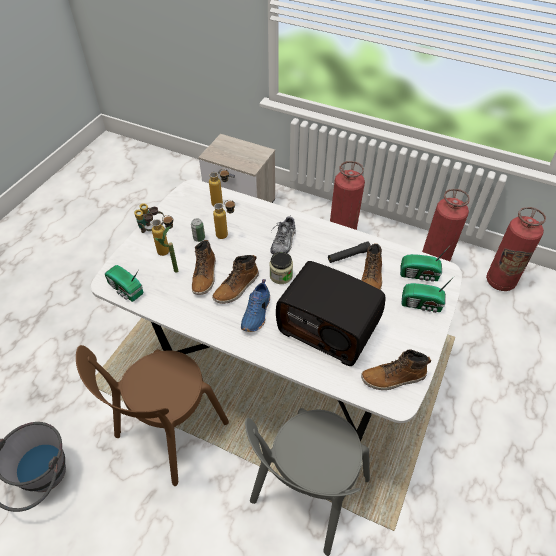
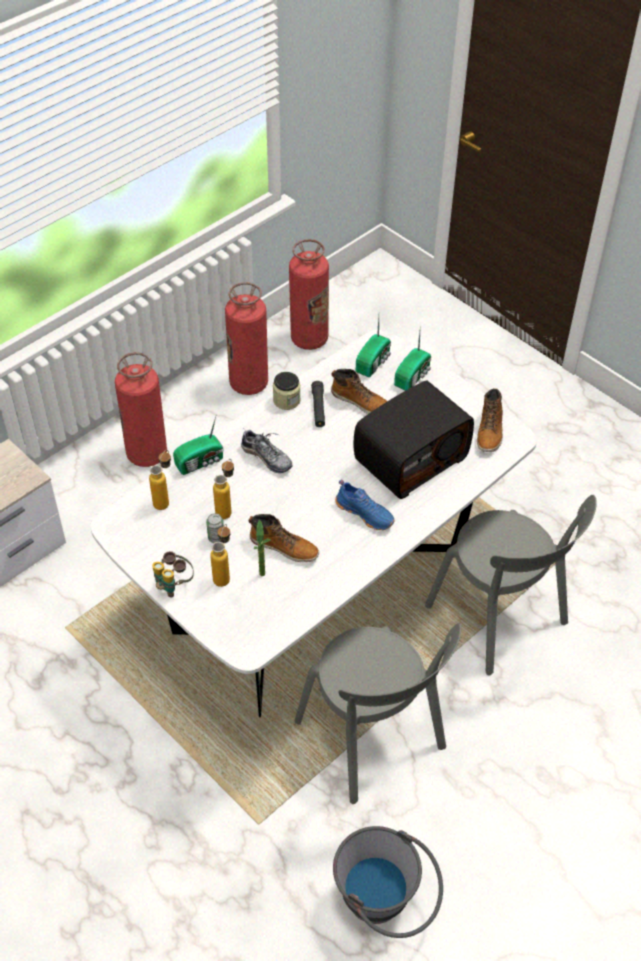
camera: 70 degrees left, 0 degrees up
brown chair [76,345,229,486] -> grey chair [295,623,461,804]
radio [105,265,143,302] -> radio moved to [173,414,224,475]
boot [212,255,259,304] -> none
jar [269,252,293,284] -> jar moved to [273,372,301,410]

